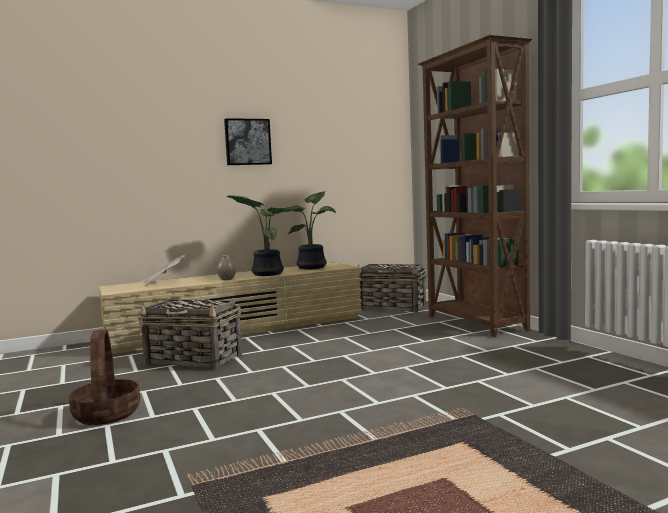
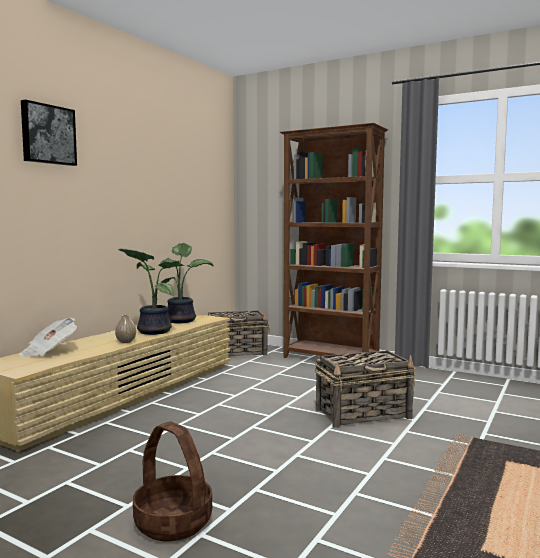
camera: 35 degrees left, 0 degrees up
basket [138,299,242,370] -> basket moved to [315,350,416,428]
picture [224,118,272,165] -> picture moved to [21,100,77,166]

